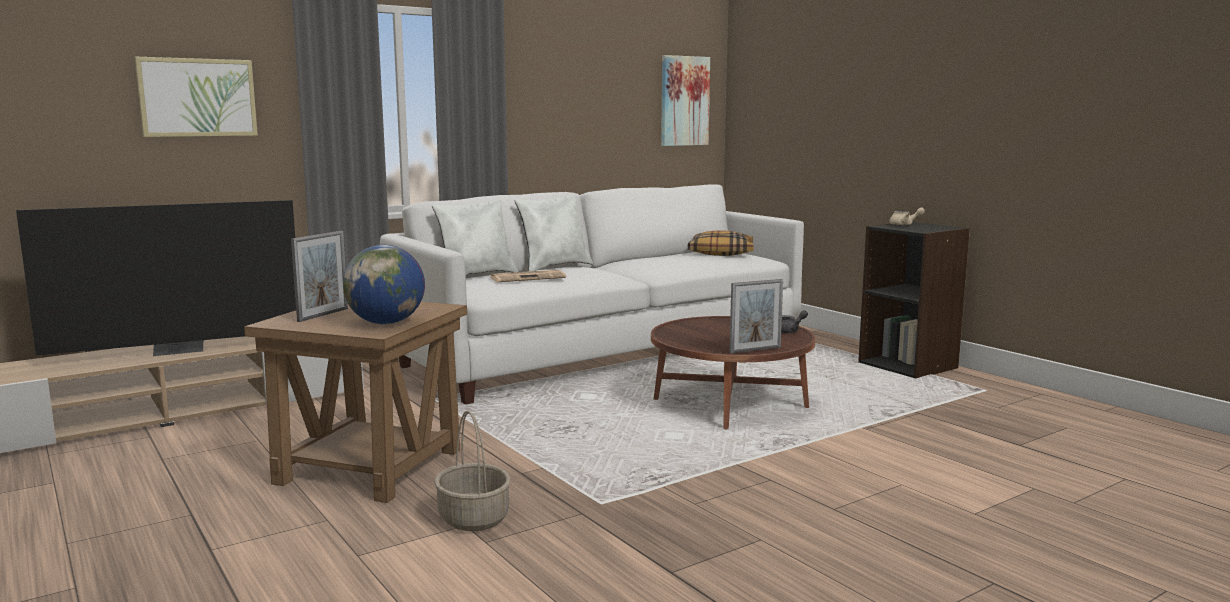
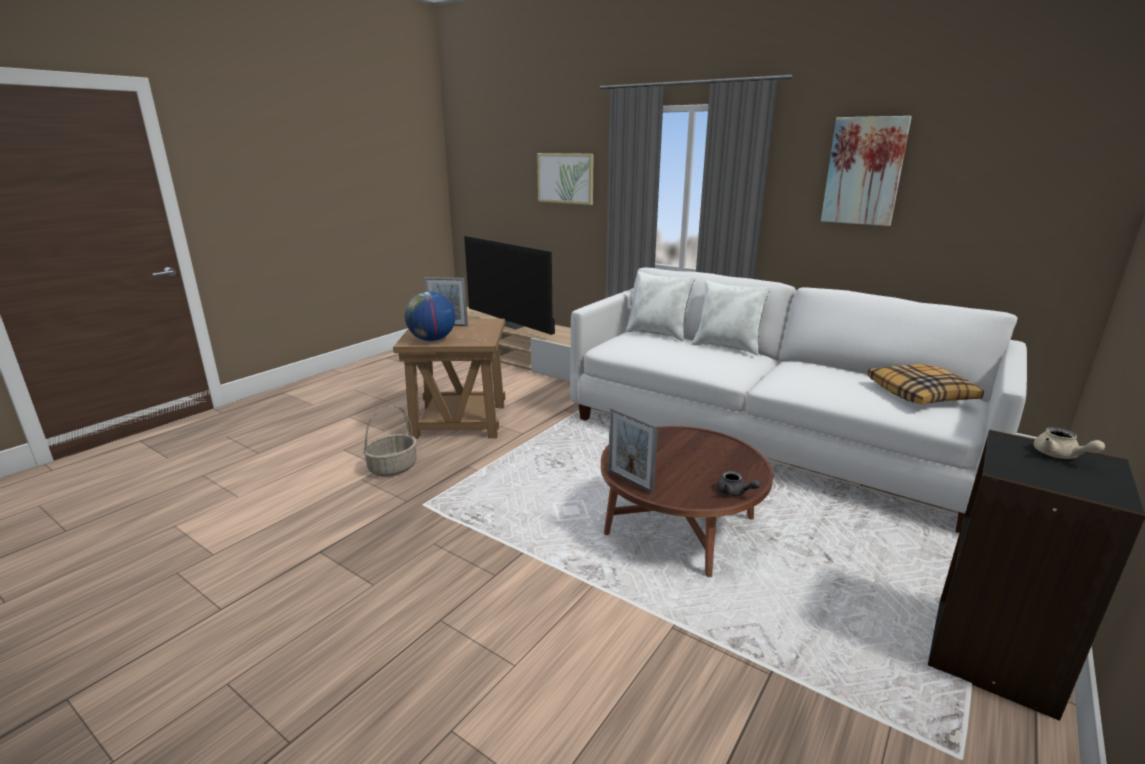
camera: 70 degrees right, 10 degrees up
newspaper [490,270,566,282] -> none
picture [661,55,710,146] -> picture moved to [821,116,912,226]

